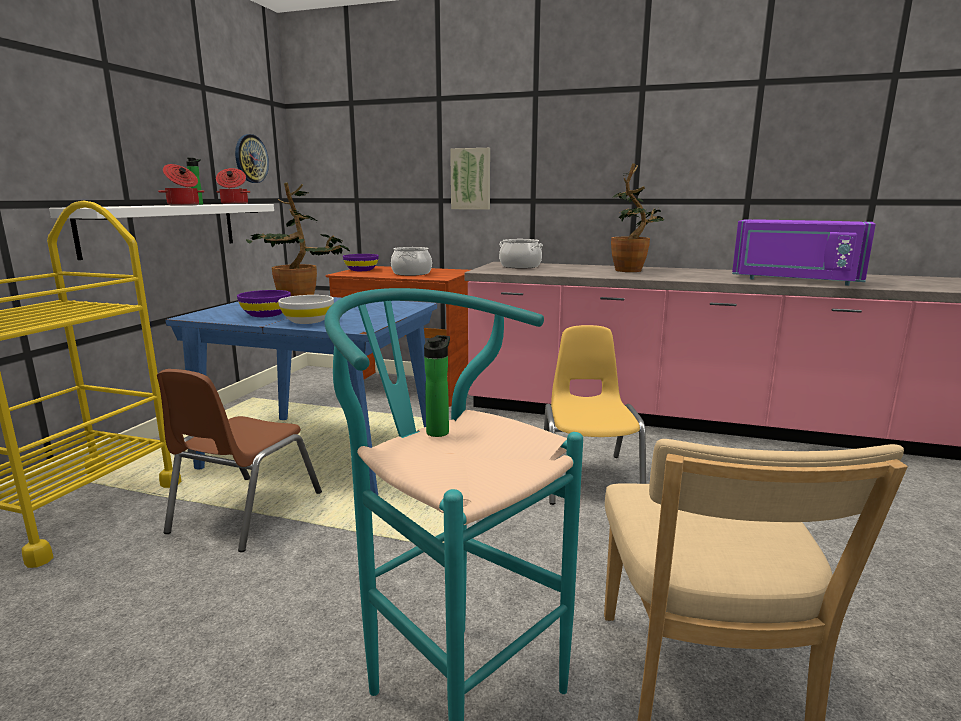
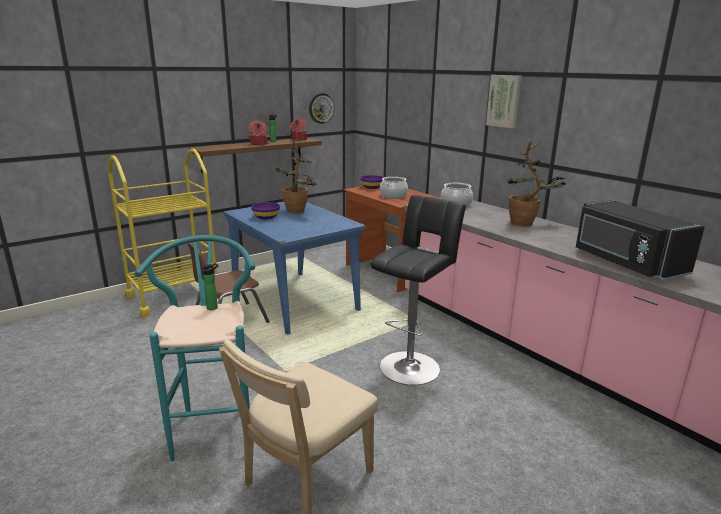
camera: 35 degrees right, 5 degrees up
white shelf [49,204,274,260] -> brown shelf [189,138,322,173]
white bowl [278,295,334,324] -> none
picture [450,148,490,210] -> picture moved to [486,75,522,128]
yellow chair [544,325,646,505] -> black stool [371,195,466,385]
purple microwave [732,219,876,286] -> black microwave [576,200,705,280]

